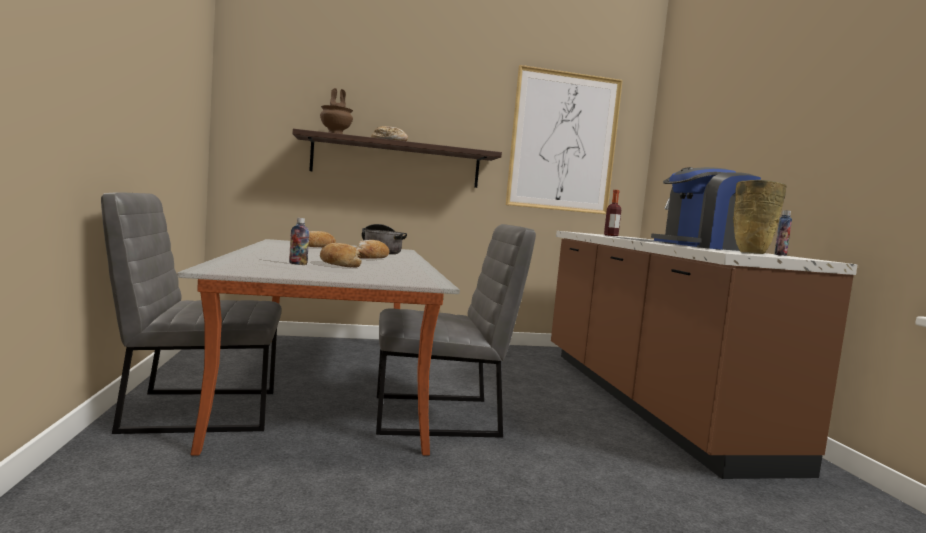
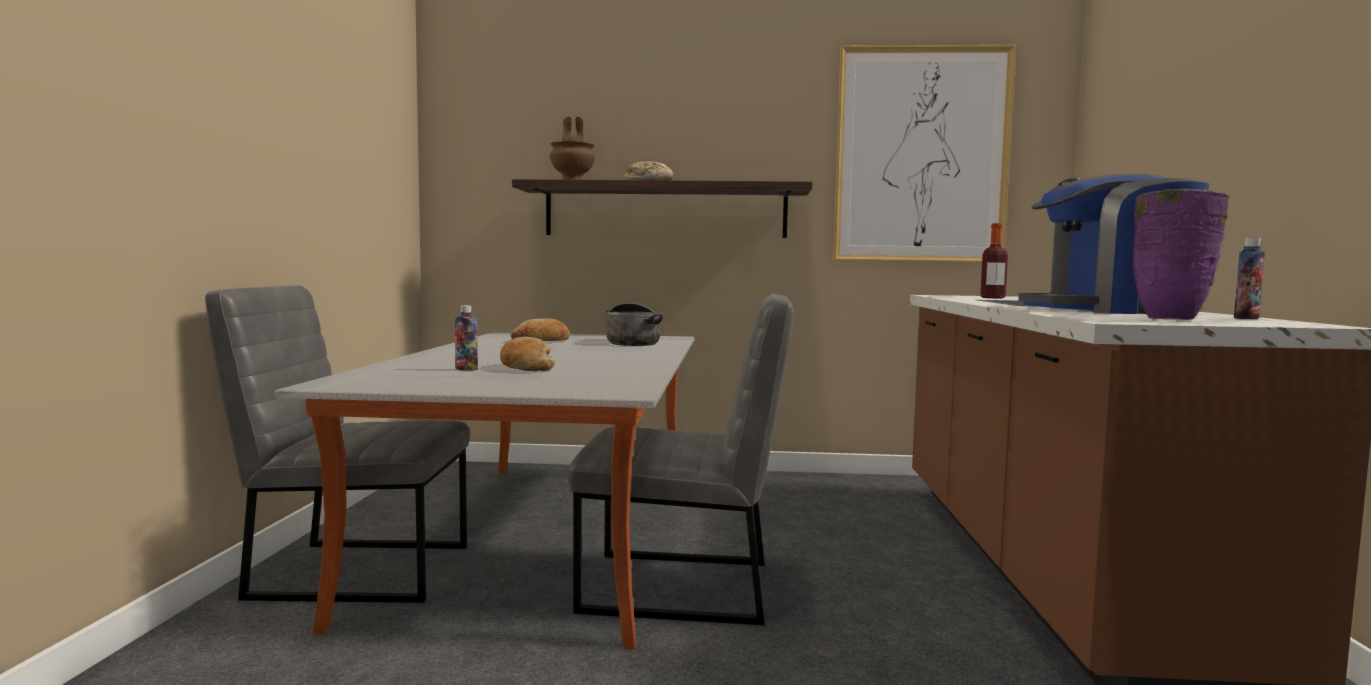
camera: 15 degrees right, 0 degrees up
bread [356,240,389,259] -> none
beige vase [733,180,787,254] -> purple vase [1133,189,1230,320]

